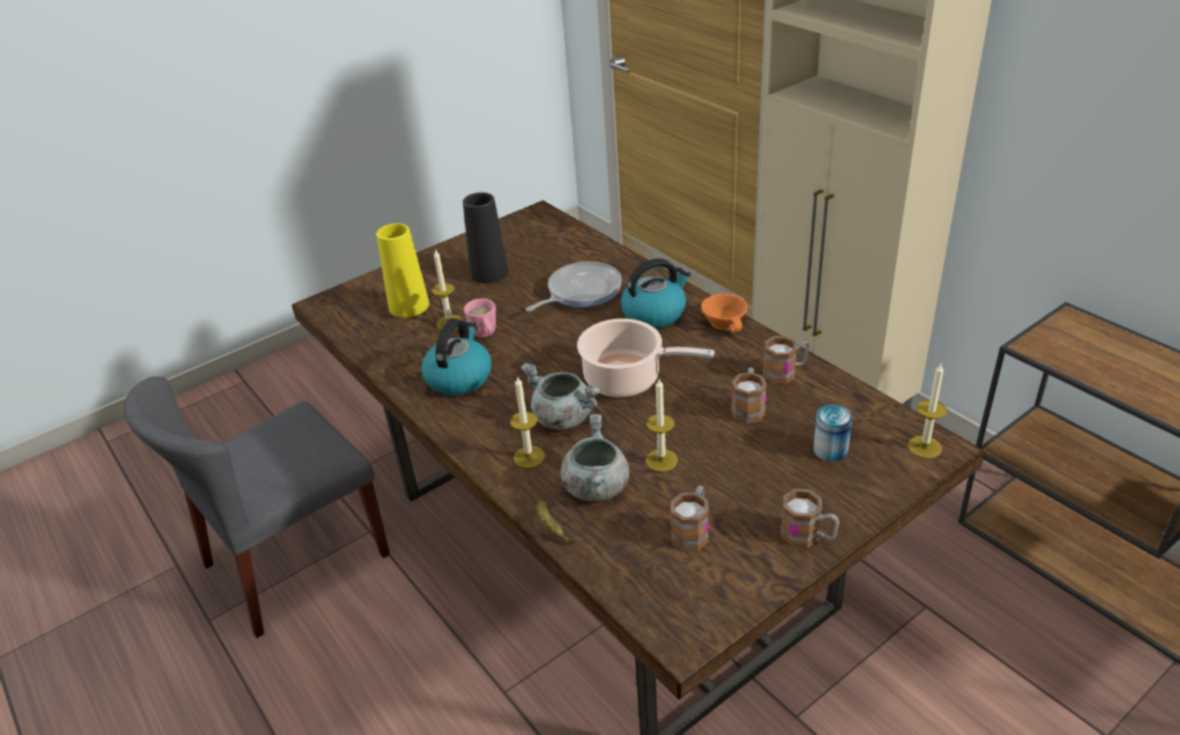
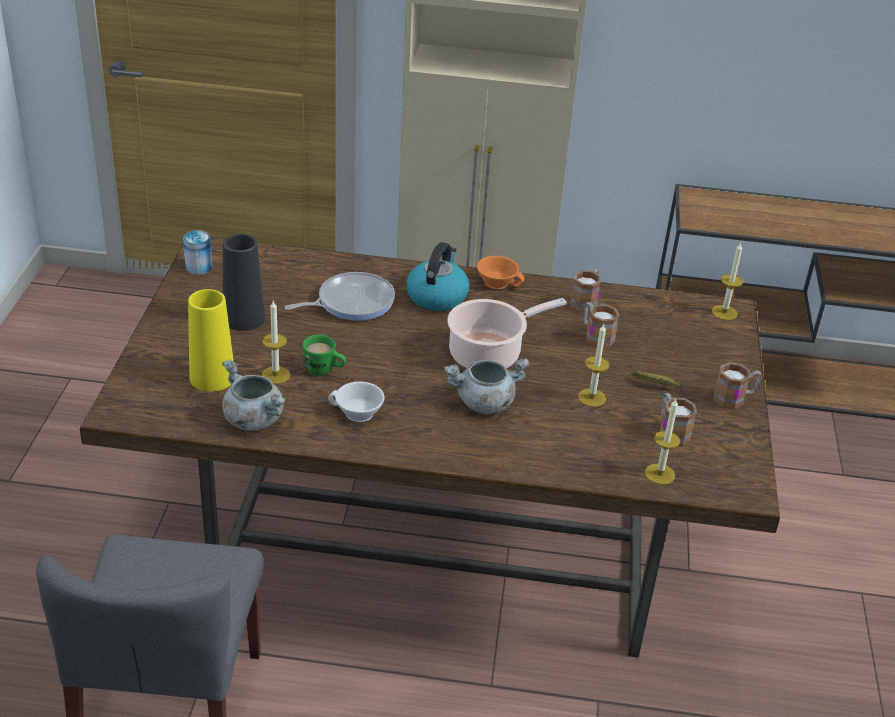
camera: 50 degrees left, 0 degrees up
kettle [421,319,491,396] -> white cup [328,381,384,422]
pink mug [464,298,496,337] -> green mug [302,335,346,376]
candle [510,376,545,468] -> candle moved to [645,399,680,485]
frying pan [526,262,622,312] -> frying pan turned 60 degrees clockwise [285,272,395,321]
banana [537,500,575,544] -> banana moved to [631,371,683,388]
grey cooking pot [560,414,629,501] -> grey cooking pot moved to [222,359,286,430]
can [813,405,853,462] -> can moved to [183,230,212,275]

